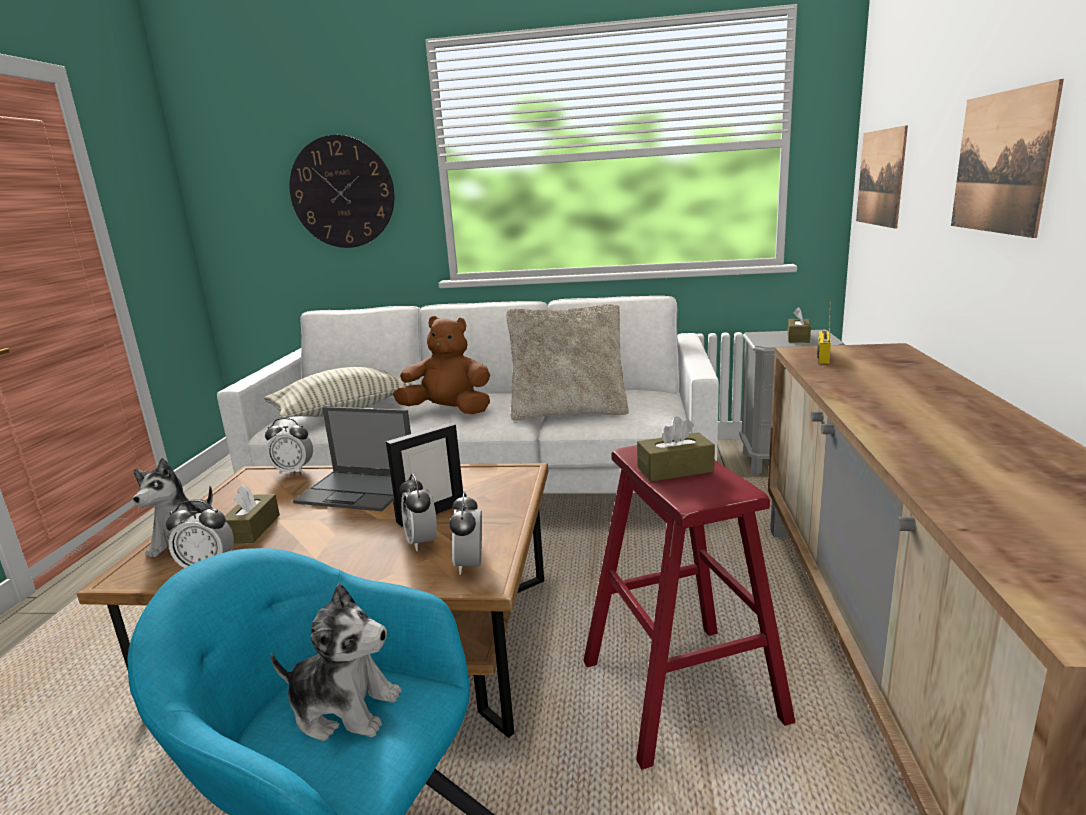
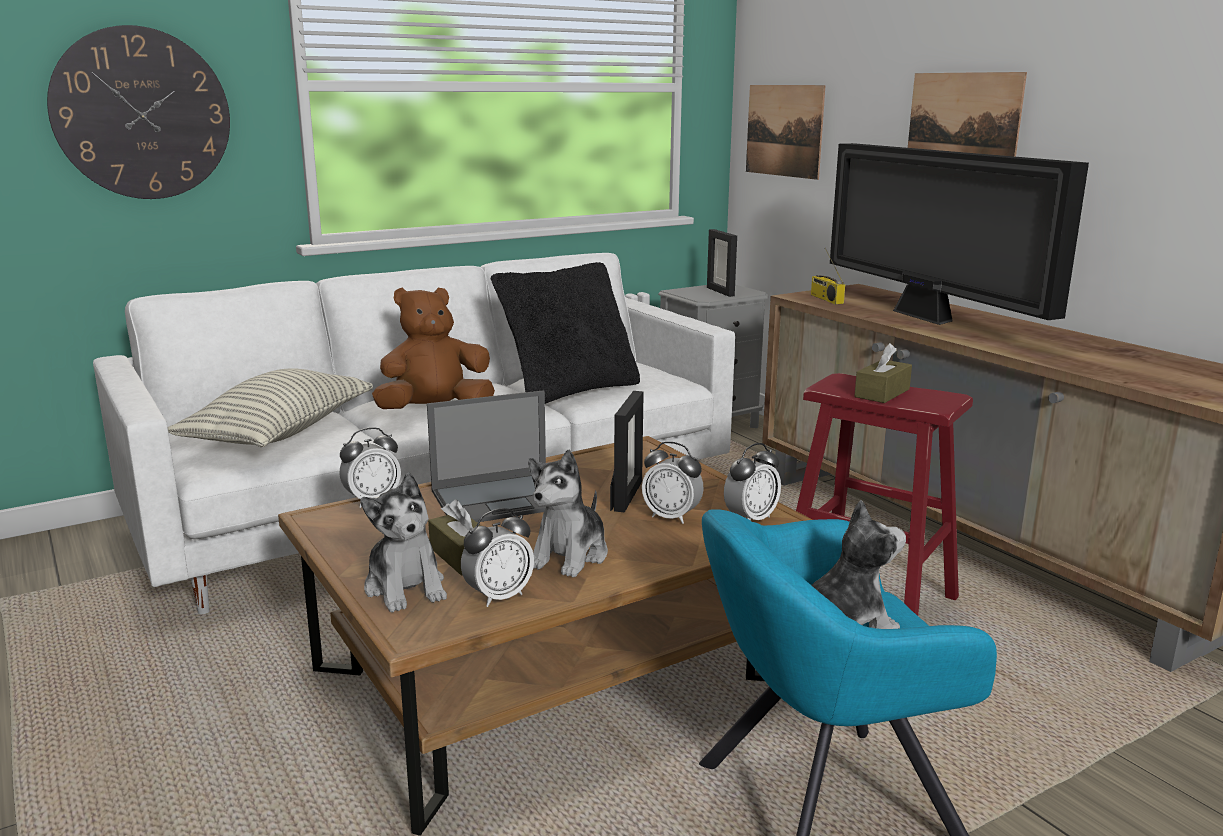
camera: 40 degrees left, 0 degrees up
alarm clock [449,491,482,575] -> alarm clock turned 90 degrees counterclockwise [724,443,781,521]
beige pillow [506,304,629,421] -> black pillow [491,262,640,404]
brown tissue box [788,307,811,343] -> picture frame [707,229,737,297]
none -> plush toy [528,449,608,577]
none -> television [830,143,1089,325]

